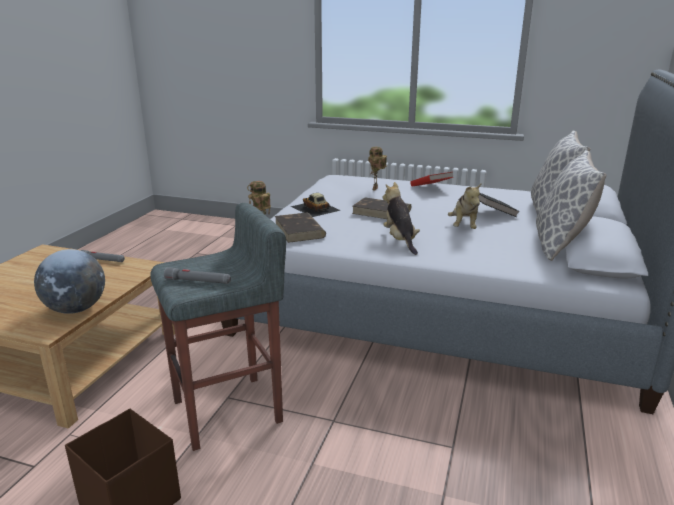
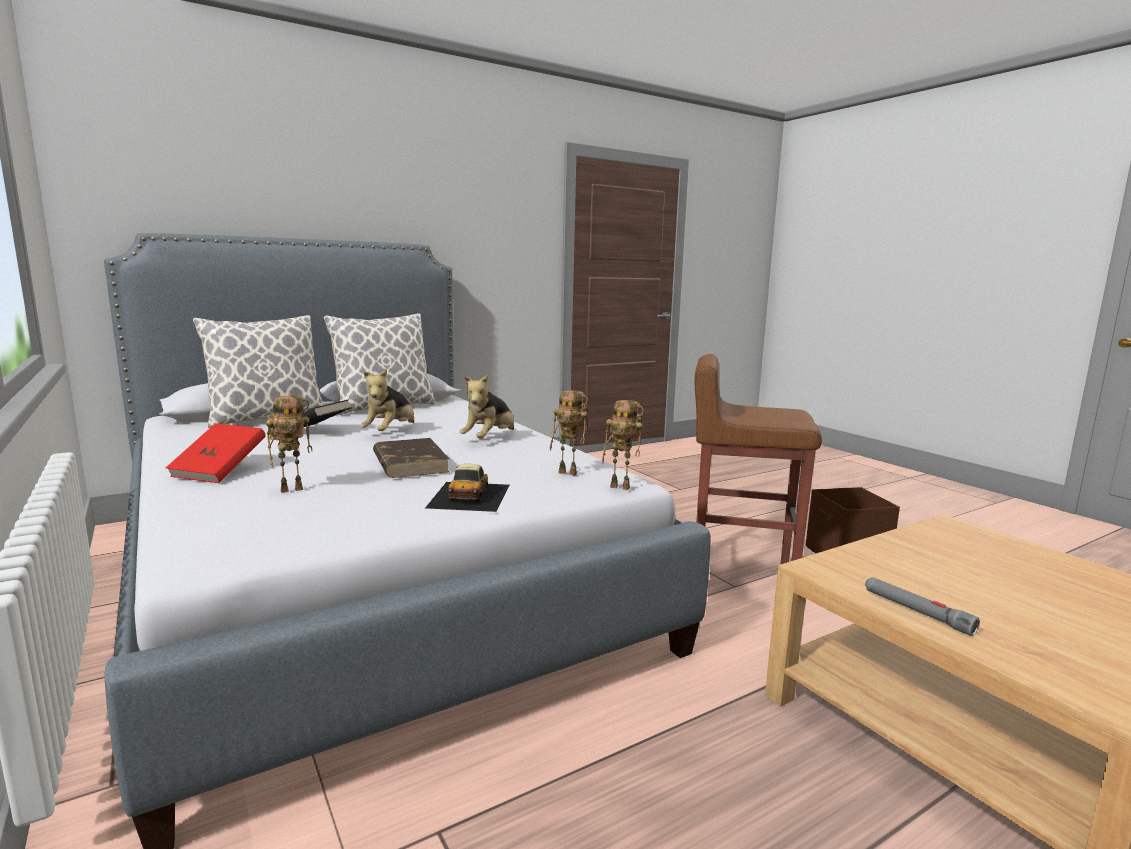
camera: 140 degrees left, 10 degrees down
globe [34,249,105,314] -> none
grey stool [150,203,286,451] -> brown stool [695,354,822,564]
grey flashlight [164,267,231,284] -> none
brown book [275,213,326,243] -> toy robot [550,390,588,475]
plush toy [448,184,481,229] -> plush toy turned 150 degrees clockwise [360,369,414,431]

